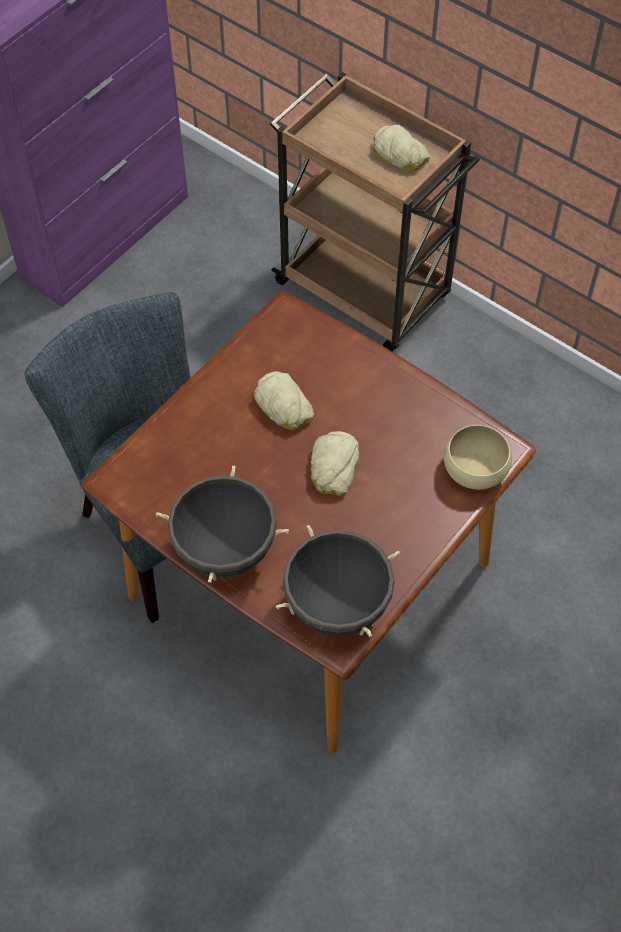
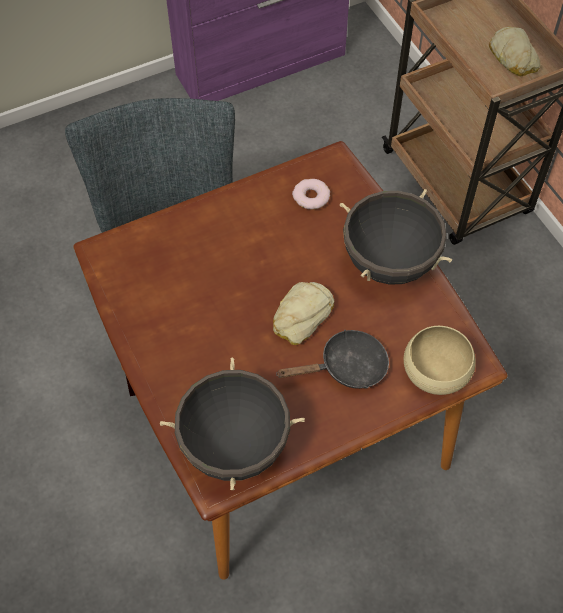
camera: 25 degrees right, 0 degrees up
black cooking pot [156,465,289,583] -> black cooking pot moved to [340,189,452,285]
bread [253,371,314,431] -> none
none -> black frying pan [277,330,389,389]
none -> donut [292,179,330,209]

